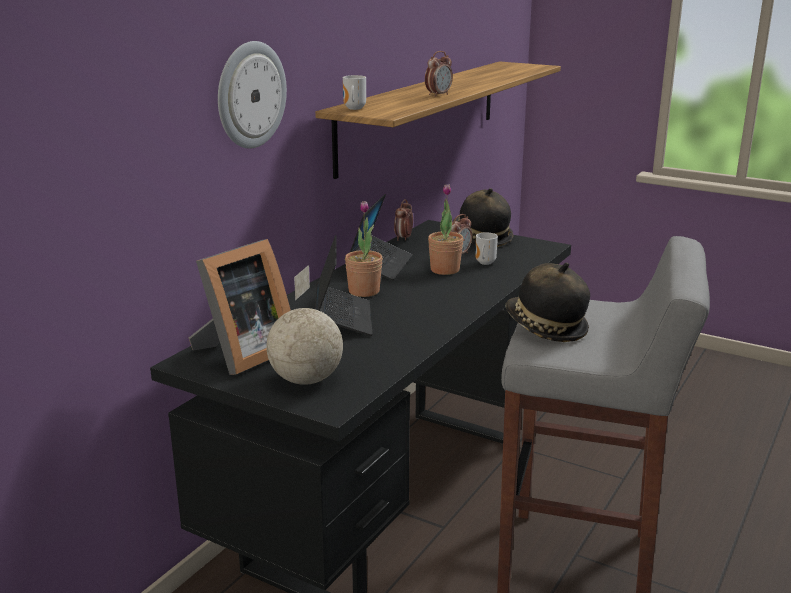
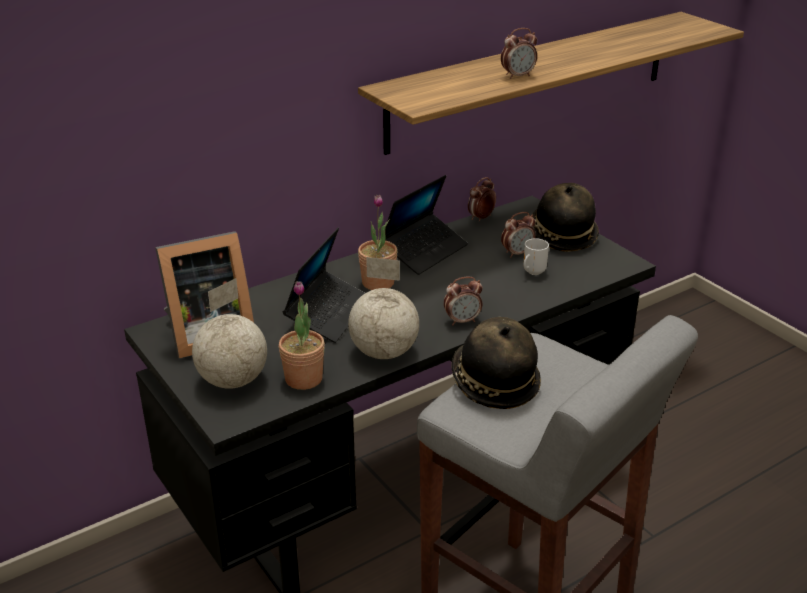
camera: 25 degrees right, 10 degrees up
wall clock [218,41,287,149] -> none
mug [343,75,366,110] -> none
potted plant [428,184,464,275] -> potted plant moved to [279,281,325,390]
none -> globe [348,257,419,359]
none -> alarm clock [444,276,483,325]

